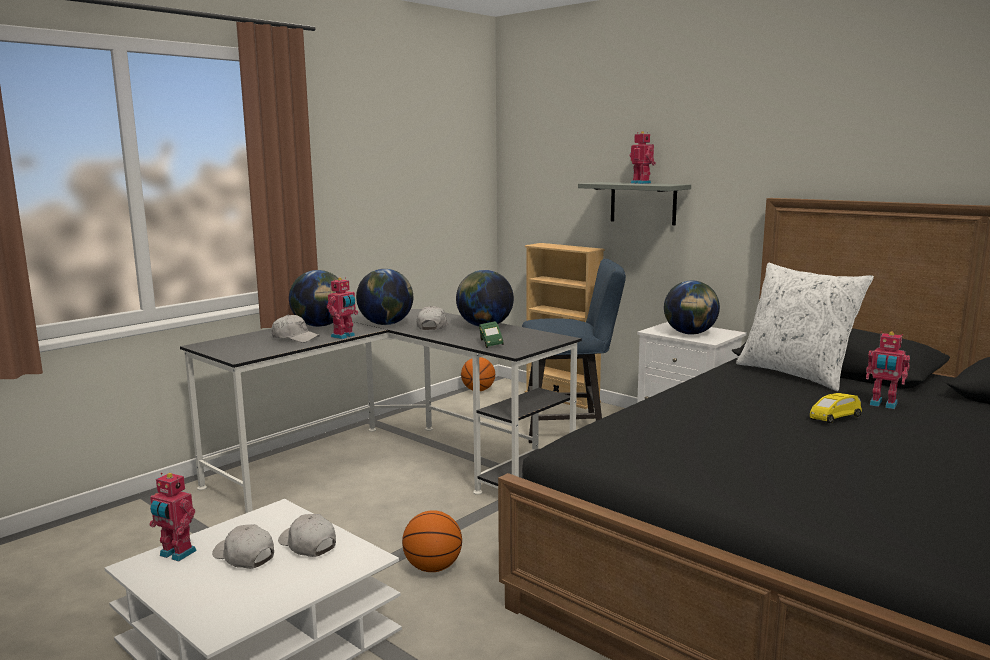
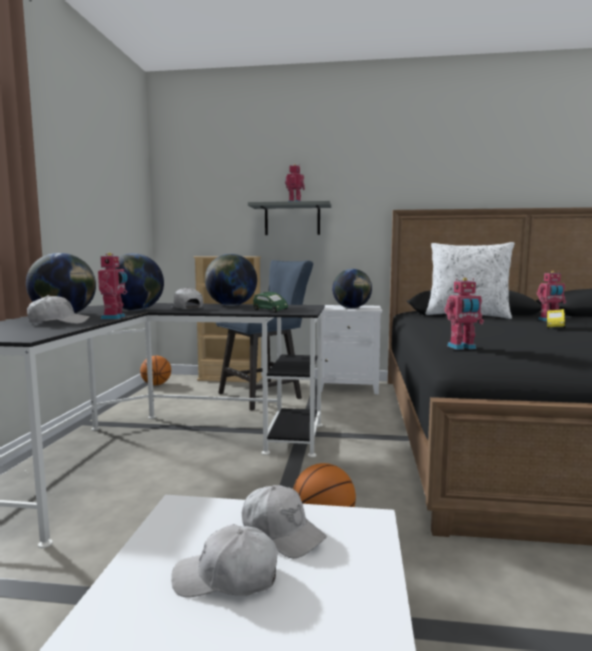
camera: 35 degrees left, 5 degrees down
toy robot [149,472,197,562] -> toy robot moved to [445,278,484,350]
white cap [278,514,336,557] -> white cap turned 150 degrees counterclockwise [242,485,327,558]

